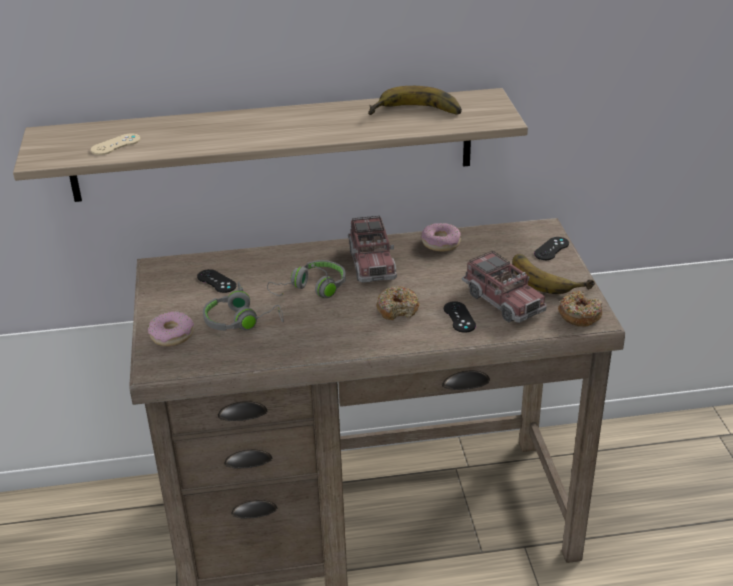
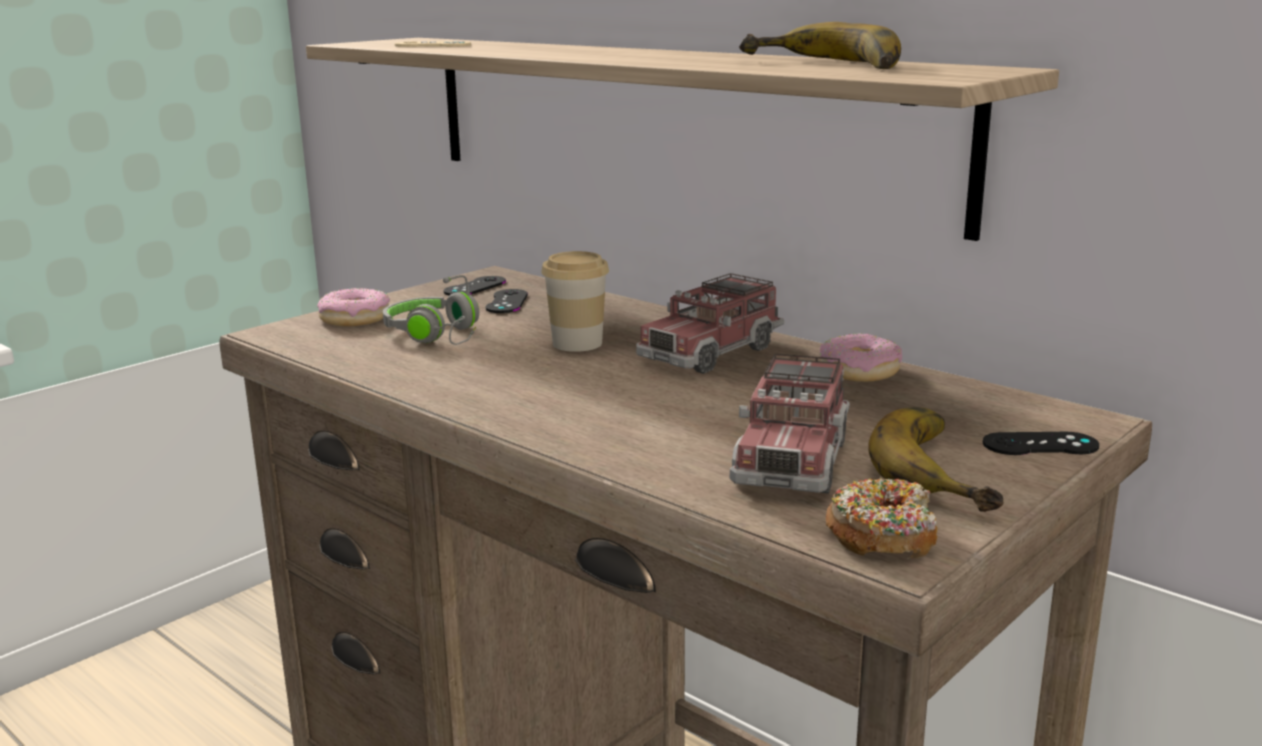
camera: 50 degrees right, 15 degrees down
grey headphones [267,260,346,298] -> cup [541,251,609,352]
donut [377,286,419,320] -> none
black game controller [444,301,476,333] -> black game controller moved to [444,276,506,296]

